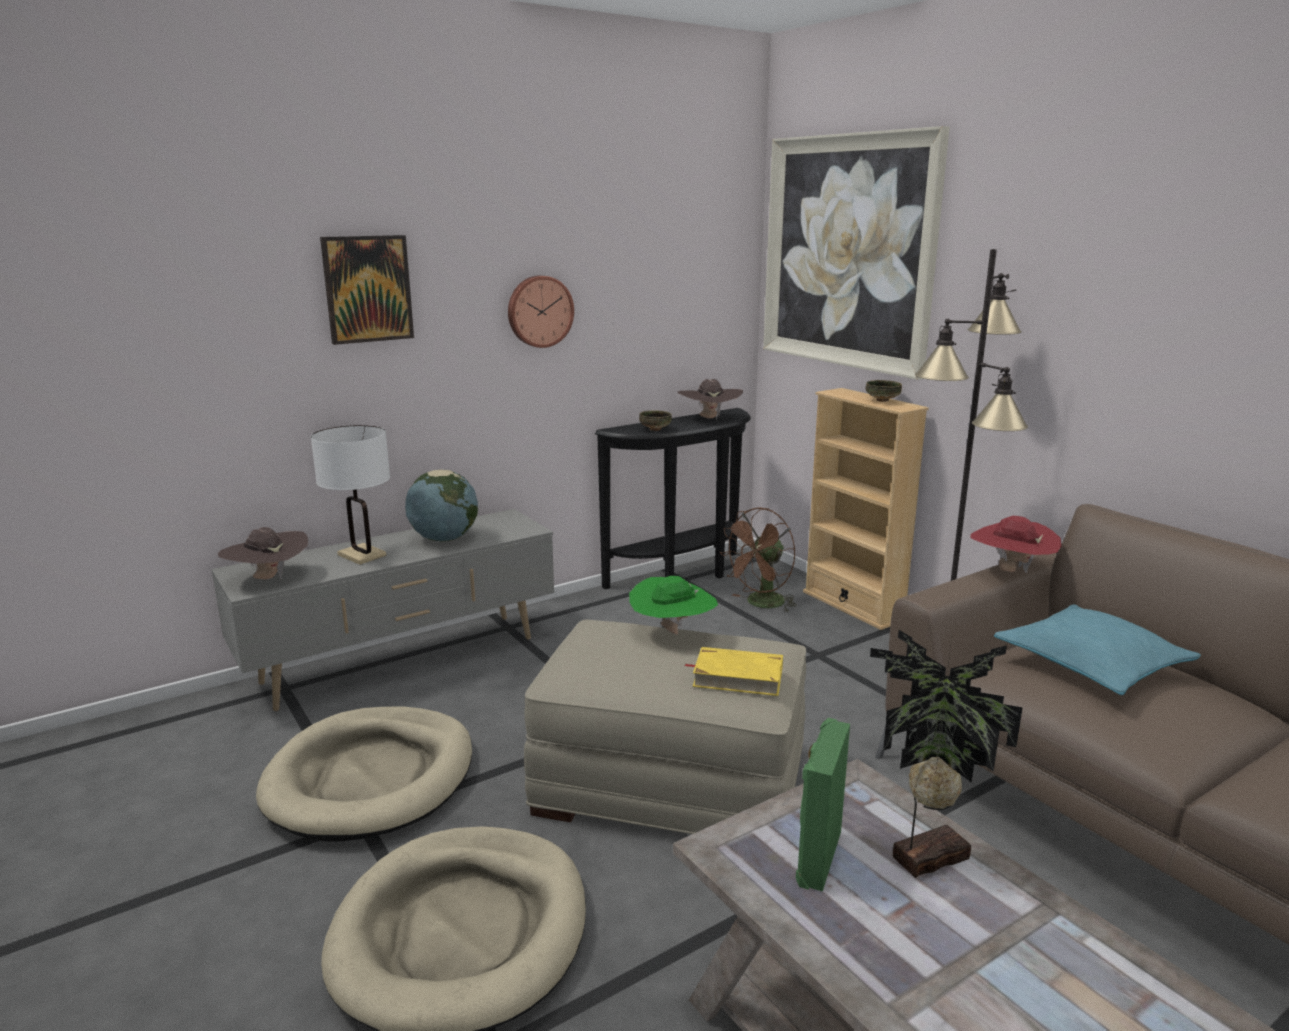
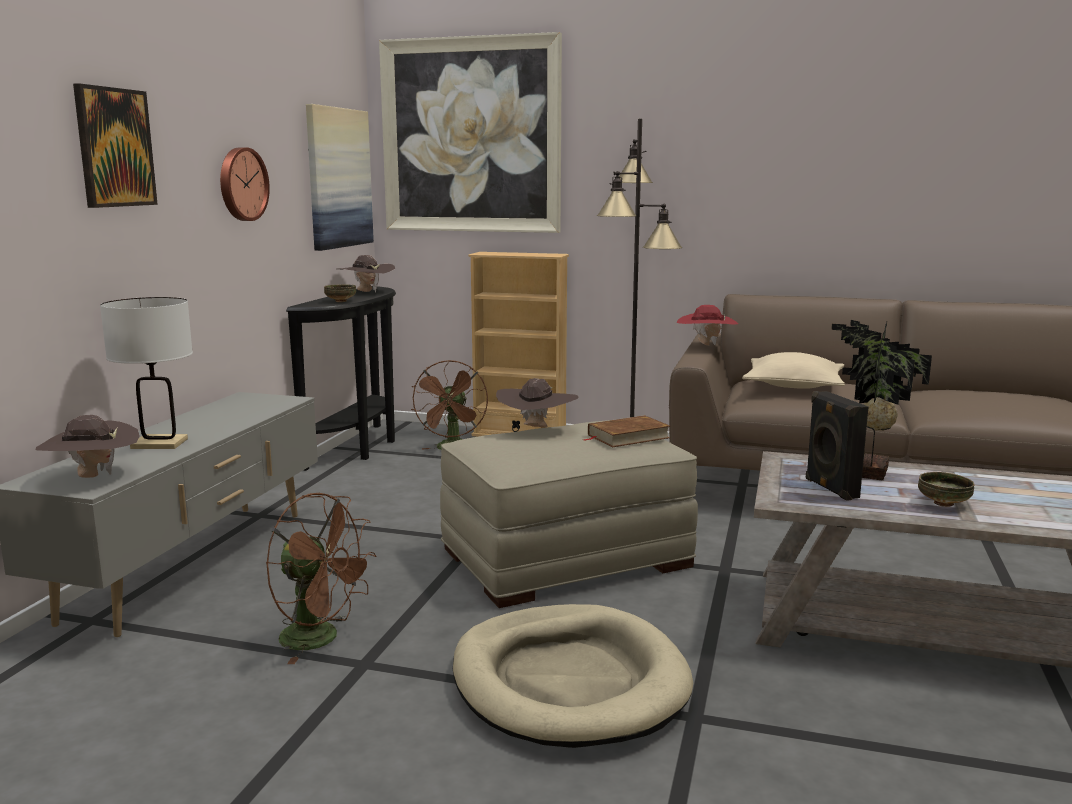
camera: 40 degrees left, 5 degrees down
beige dog bed [256,706,472,842] -> brown fan [266,493,377,664]
globe [405,470,478,542] -> none
green hat [629,576,718,634] -> brown hat [496,378,579,428]
yellow book [684,647,783,696] -> brown book [583,415,670,447]
green speaker [796,718,850,892] -> black speaker [806,391,868,501]
bowl [866,380,902,402] -> bowl moved to [918,472,975,507]
turquoise pillow [994,604,1201,695] -> beige pillow [742,352,845,389]
none -> picture [306,104,374,251]

